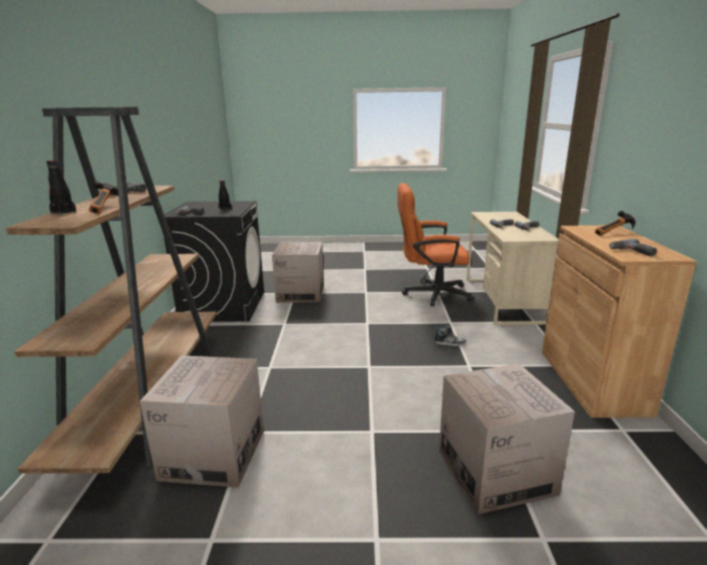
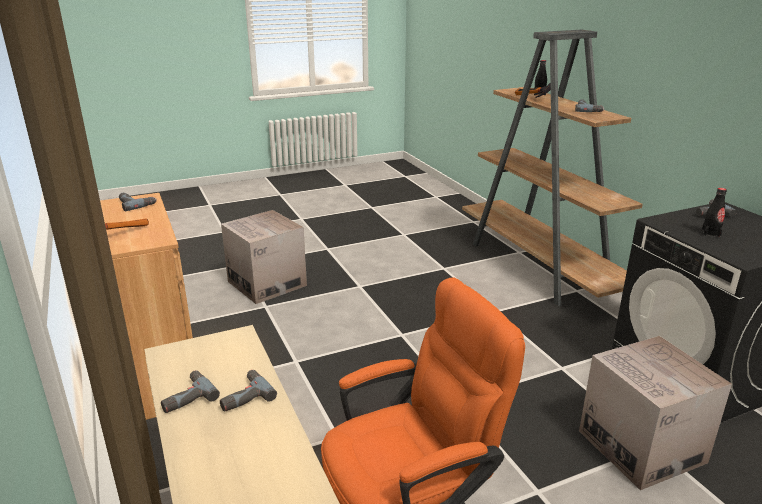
camera: 155 degrees right, 5 degrees up
cardboard box [140,355,264,488] -> none
shoe [434,325,466,346] -> none

